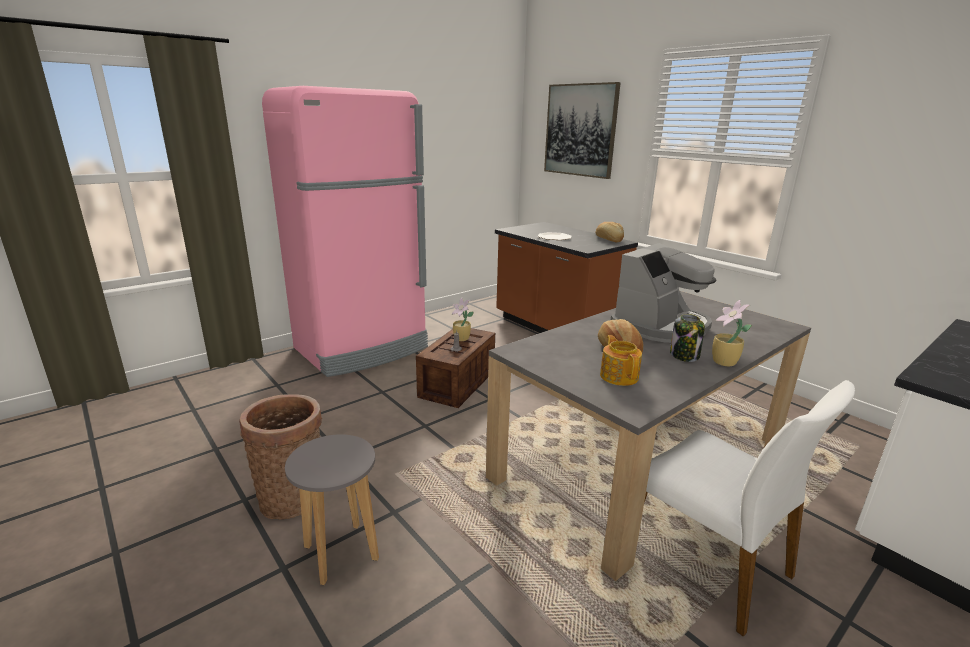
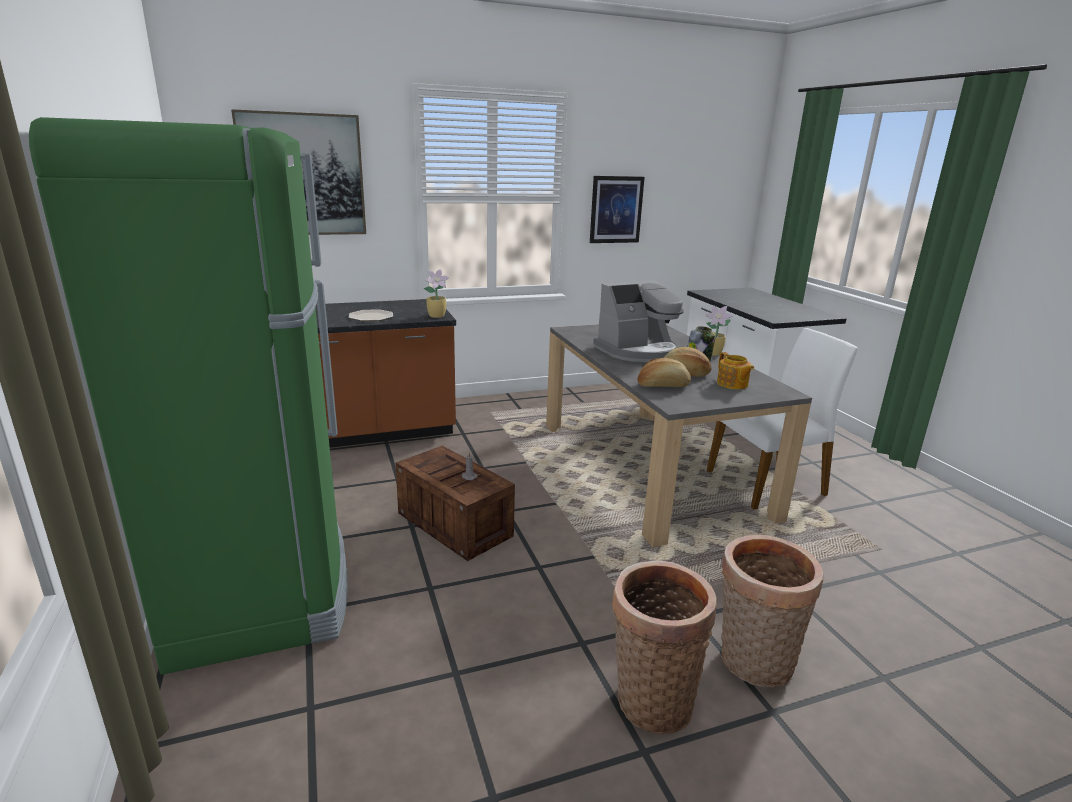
camera: 70 degrees left, 0 degrees up
pink fridge [262,86,428,377] -> green fridge [29,117,348,675]
grey stool [285,434,379,585] -> basket [721,535,823,687]
potted plant [452,298,474,341] -> potted plant moved to [424,269,449,318]
bread [595,222,624,242] -> bread moved to [638,358,691,387]
teapot [600,335,642,386] -> teapot turned 120 degrees counterclockwise [717,352,754,389]
coffee machine [611,243,716,343] -> coffee machine turned 90 degrees clockwise [593,280,684,362]
none -> picture [590,176,645,243]

